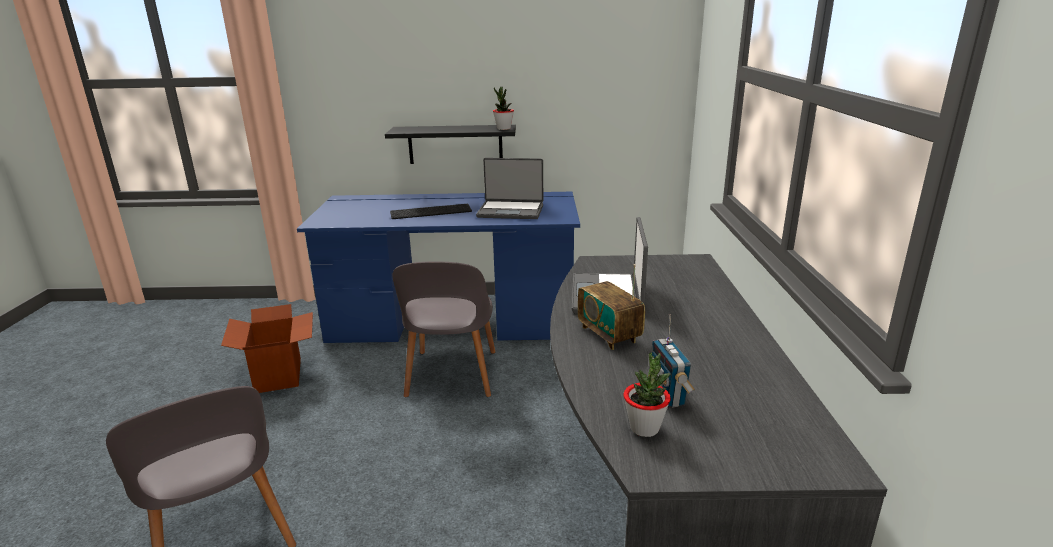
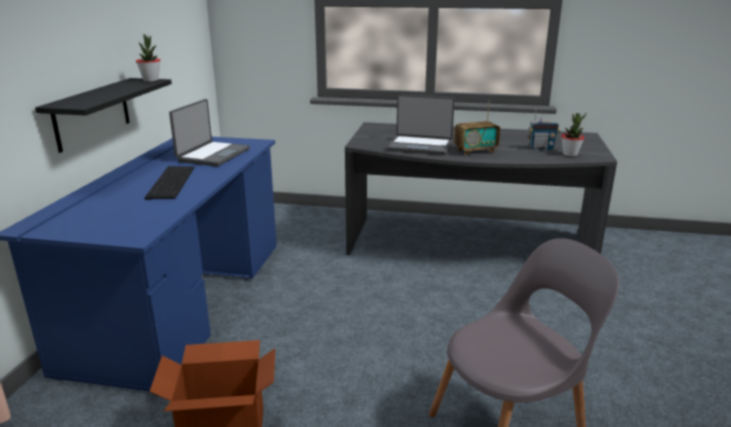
camera: 80 degrees left, 0 degrees up
grey chair [392,261,496,397] -> none

